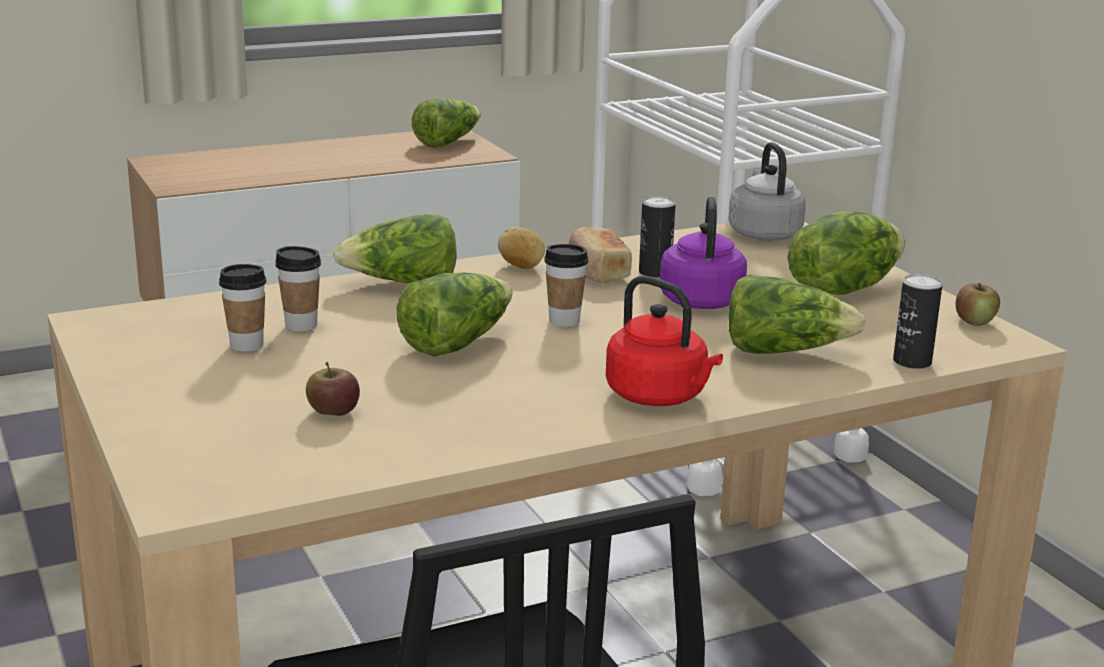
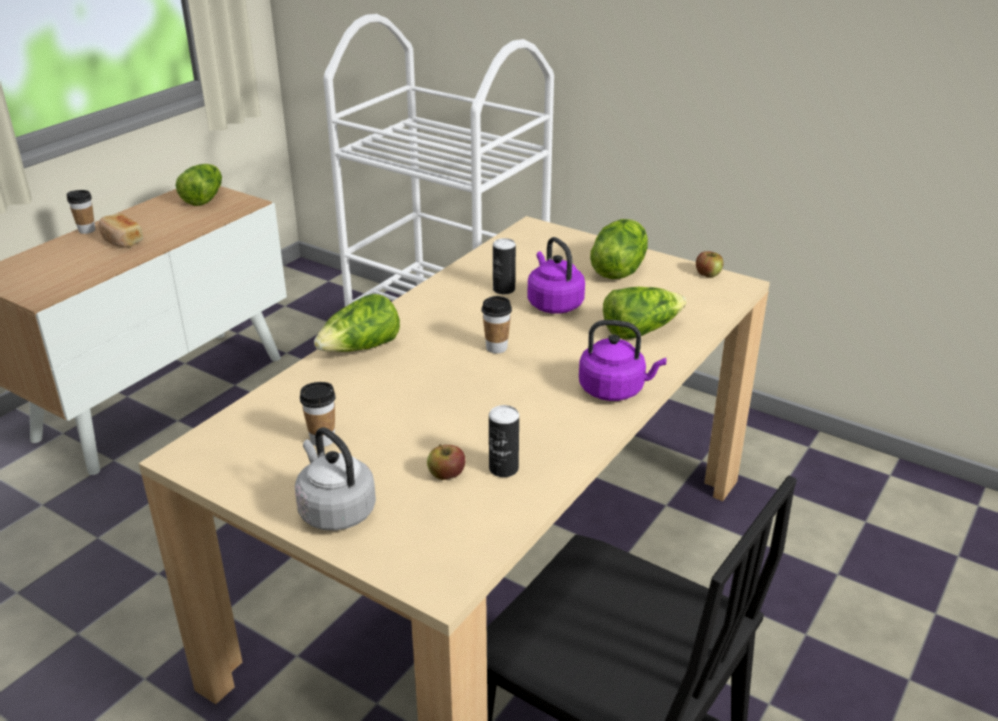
camera: 30 degrees left, 10 degrees up
cup [275,246,321,331] -> cup moved to [67,190,95,234]
lettuce [396,273,513,357] -> none
potato [498,227,545,269] -> none
bread [569,227,632,283] -> bread moved to [98,214,143,247]
red kettle [606,276,723,406] -> purple kettle [579,320,666,401]
grey kettle [728,142,806,241] -> grey kettle moved to [295,427,376,531]
can [893,274,942,369] -> can moved to [489,405,519,477]

